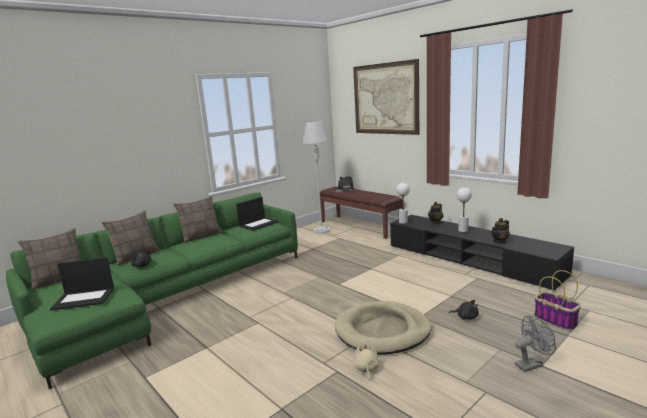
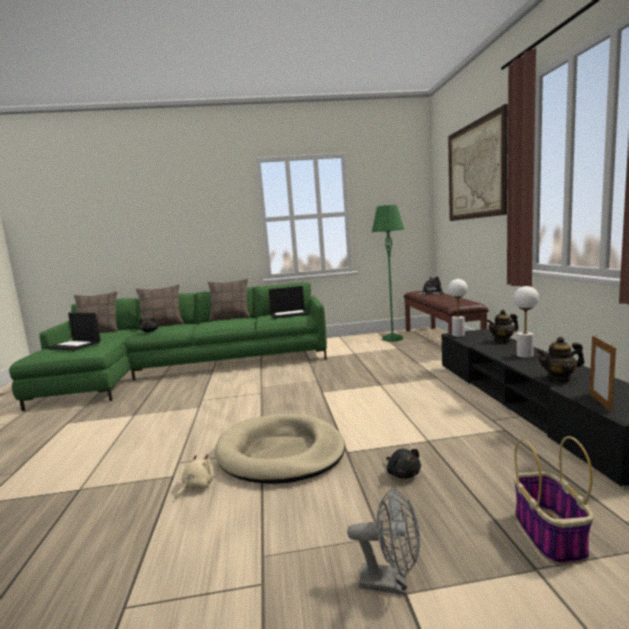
camera: 35 degrees right, 5 degrees down
grey floor lamp [302,121,330,234] -> green floor lamp [372,205,404,341]
none -> picture frame [589,335,616,412]

